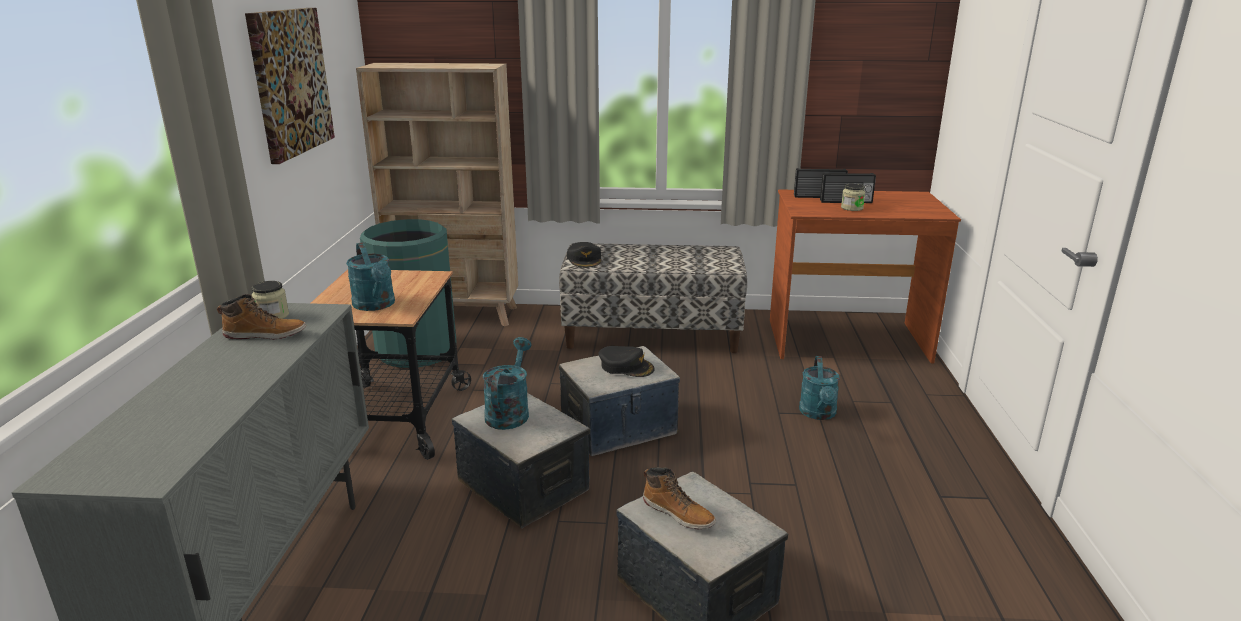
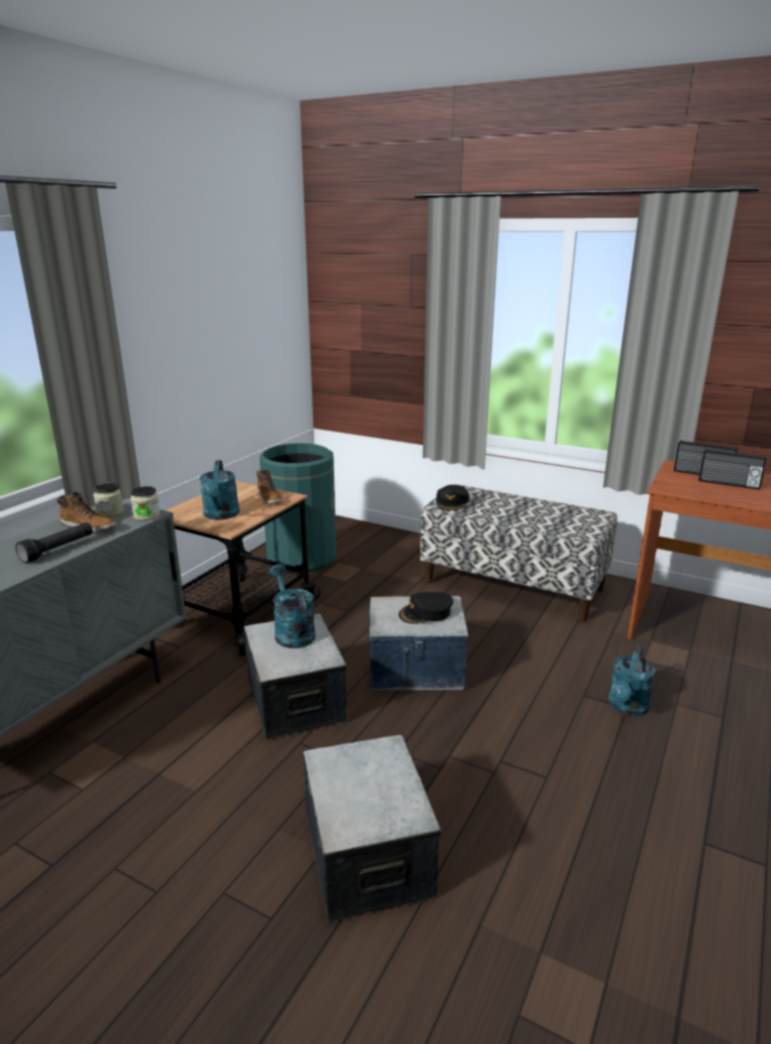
camera: 25 degrees right, 0 degrees up
picture [245,8,335,164] -> none
beige bookcase [356,63,518,327] -> none
turquoise watering can [483,337,531,430] -> turquoise watering can turned 60 degrees counterclockwise [269,564,315,648]
black cap [599,346,655,377] -> black cap turned 105 degrees clockwise [399,592,454,624]
boot [643,467,716,529] -> boot moved to [257,469,283,504]
jar [841,183,865,211] -> jar moved to [130,486,160,520]
none -> black flashlight [15,522,93,563]

